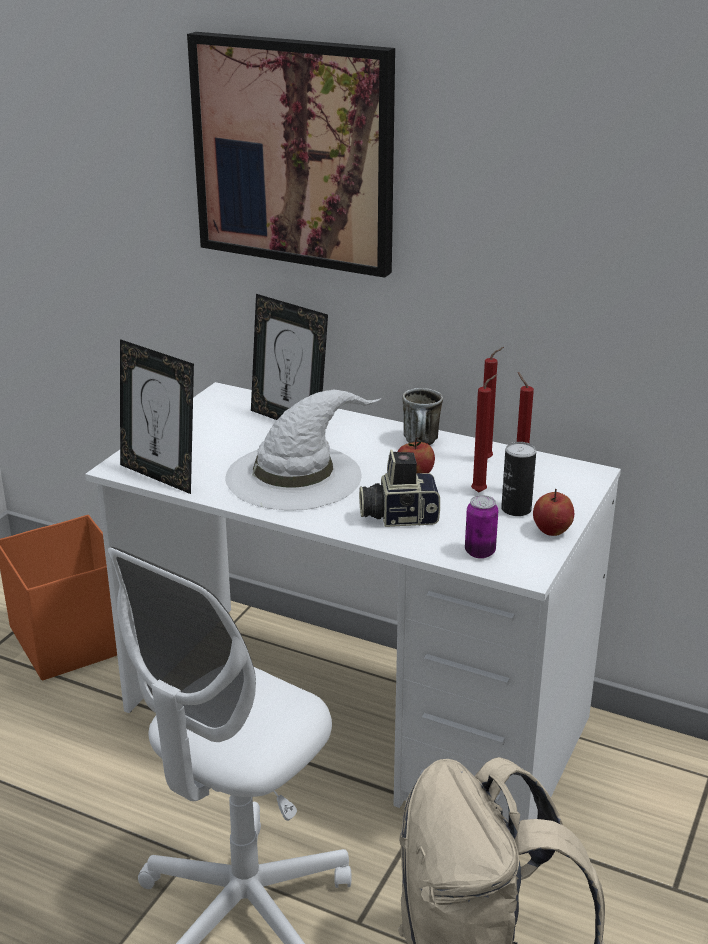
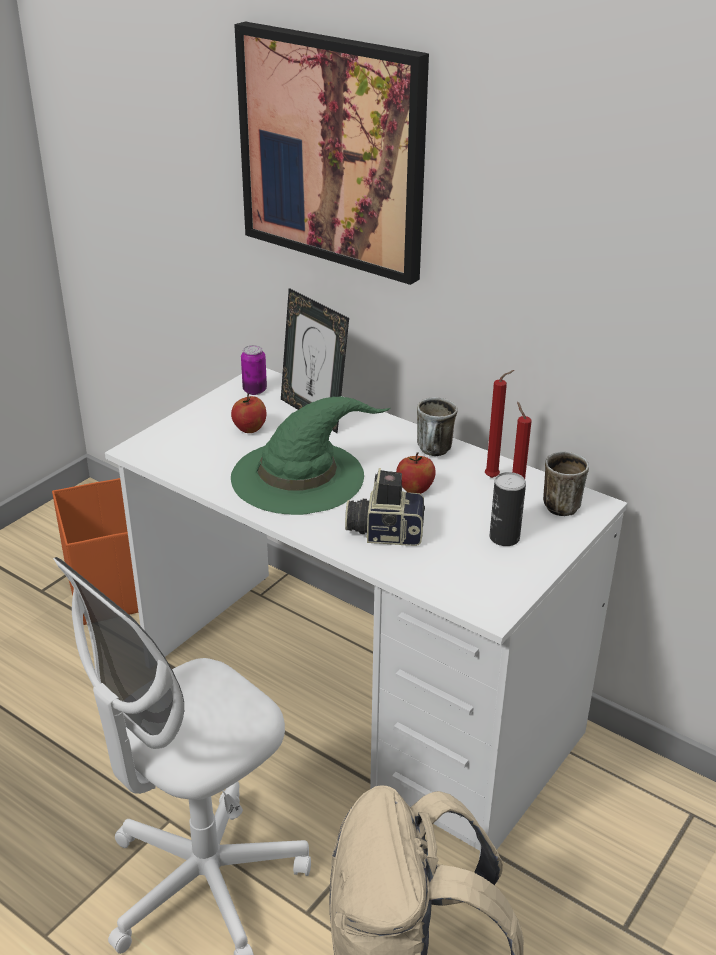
camera: 10 degrees right, 5 degrees up
picture frame [120,339,194,494] -> none
white hat [225,390,382,510] -> green hat [231,396,391,515]
can [465,495,499,559] -> can moved to [241,345,267,395]
red candle [471,374,497,492] -> none
apple [533,489,574,536] -> apple moved to [231,393,266,433]
none -> mug [543,452,589,516]

